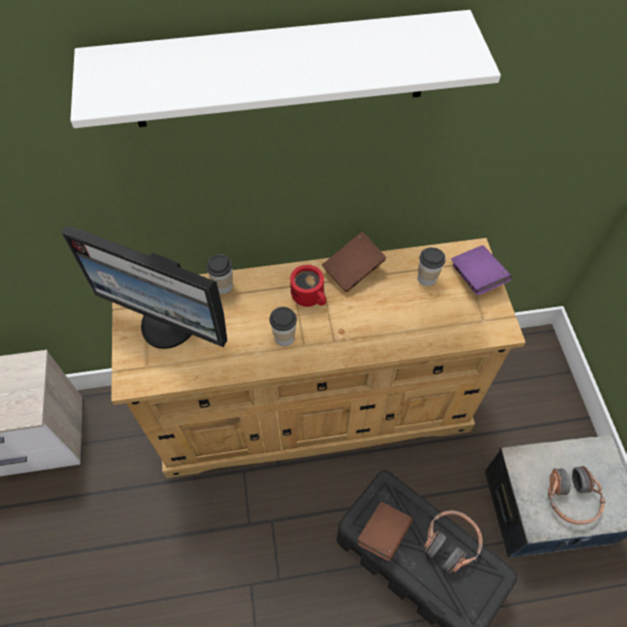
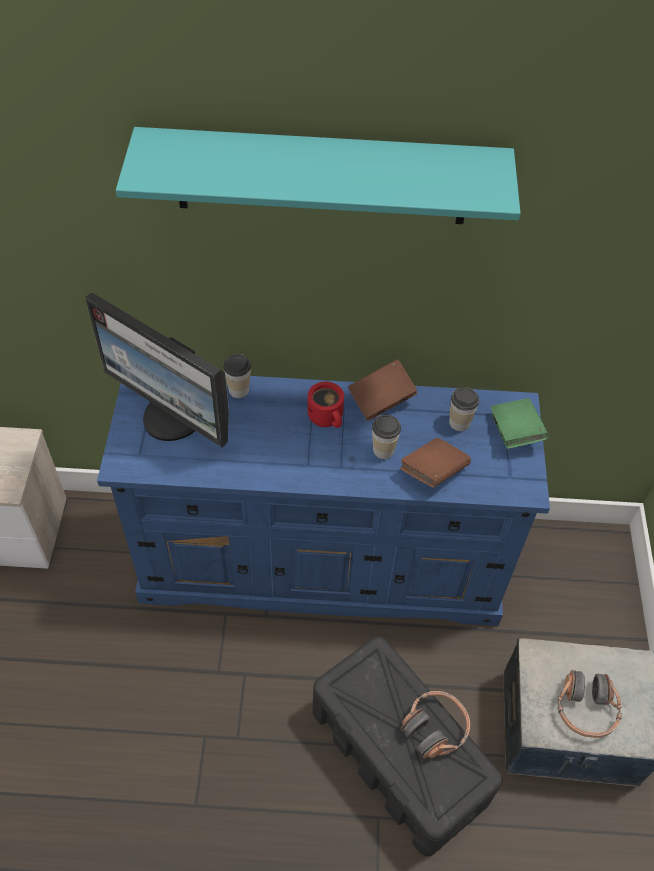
camera: 10 degrees right, 5 degrees down
white shelf [70,10,501,128] -> turquoise shelf [116,127,521,224]
beige dresser [111,238,526,478] -> blue dresser [97,376,550,626]
cup [269,307,297,346] -> cup moved to [372,415,401,459]
brown book [358,502,413,561] -> brown book moved to [400,438,471,487]
purple book [451,245,512,296] -> green book [490,398,549,449]

